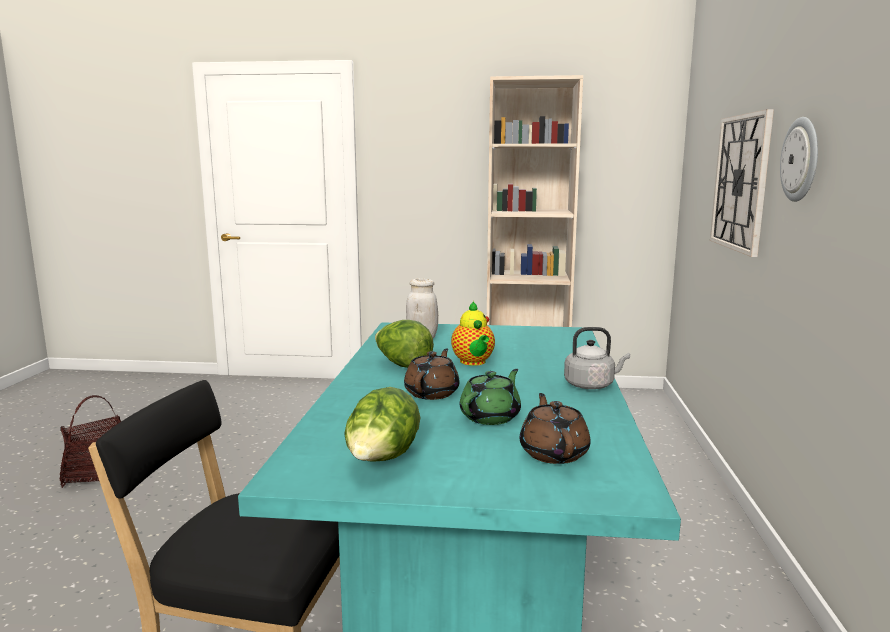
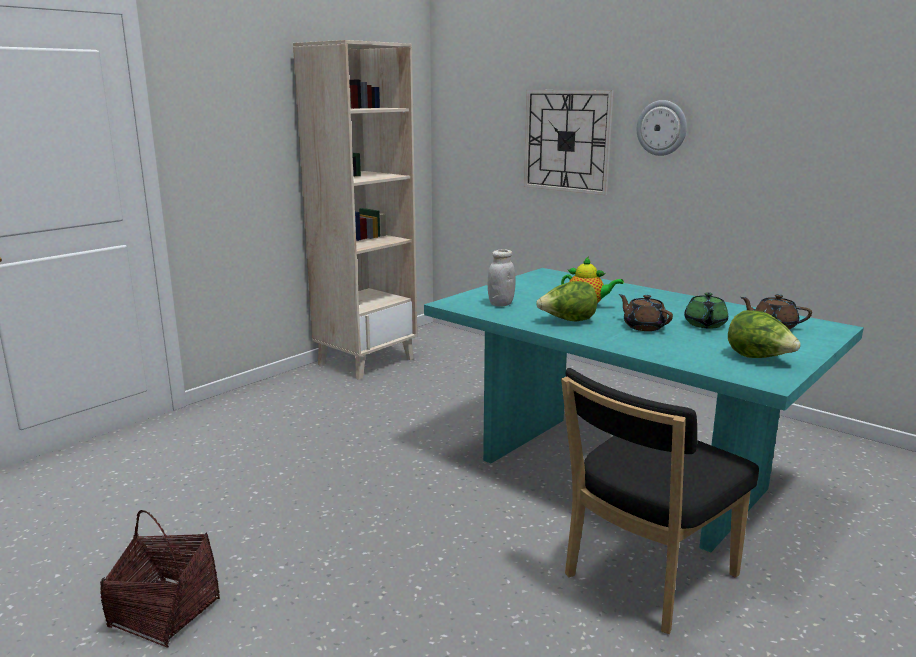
camera: 55 degrees left, 5 degrees up
green teapot [460,369,521,425] -> green teapot turned 150 degrees counterclockwise [684,292,728,328]
grey kettle [564,327,630,389] -> none

